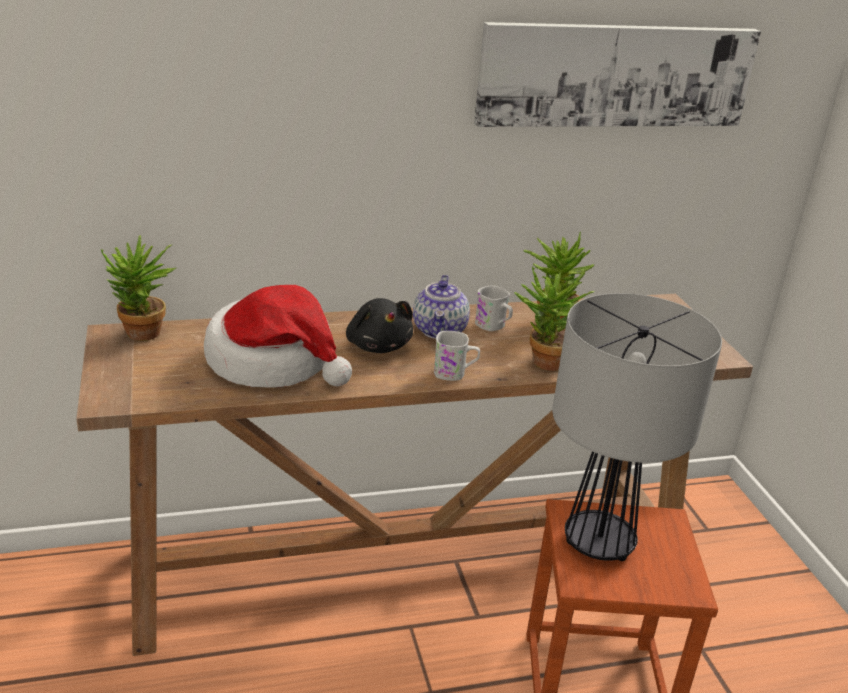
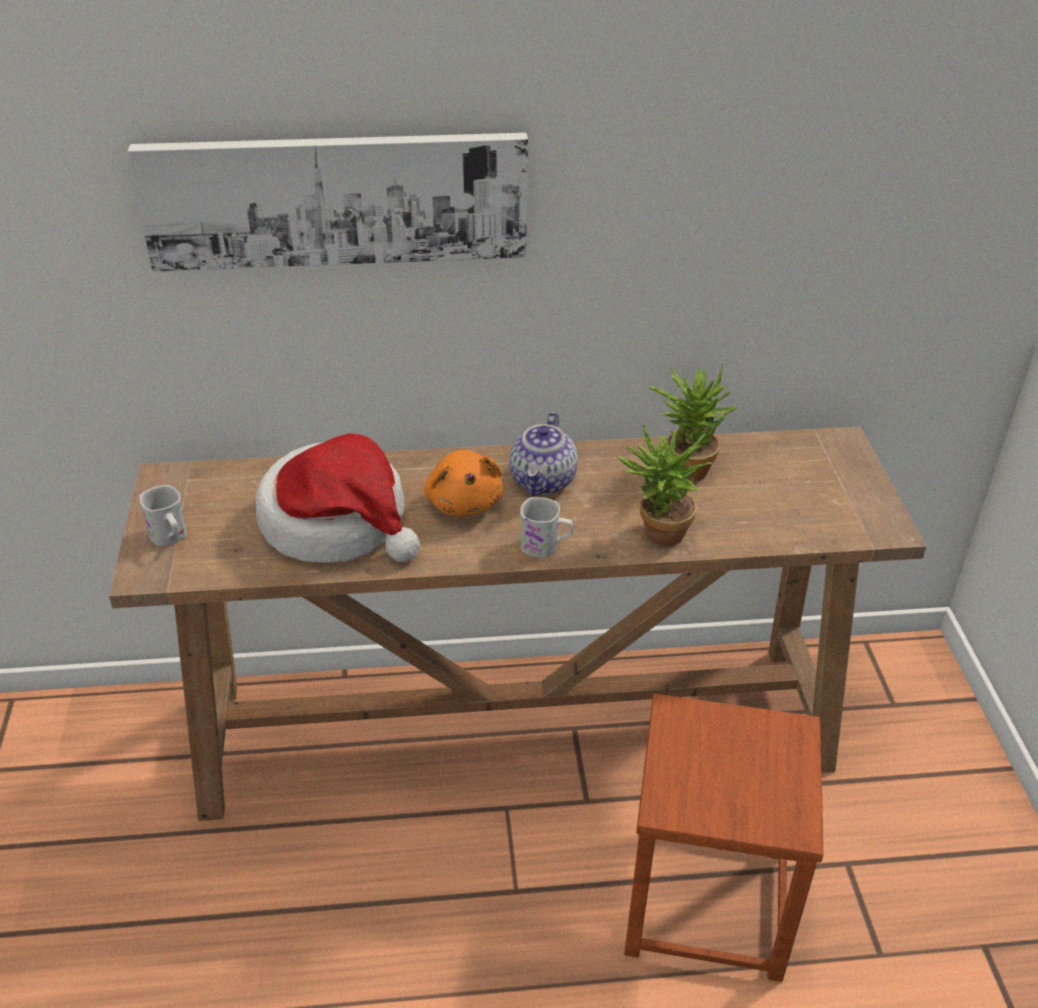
camera: 10 degrees right, 10 degrees up
potted plant [101,235,176,341] -> none
black plush toy [346,298,413,353] -> orange plush toy [424,450,503,516]
picture [474,22,761,127] -> picture moved to [128,133,528,272]
white mug [475,285,513,331] -> white mug moved to [139,485,187,546]
table lamp [552,293,722,561] -> none

